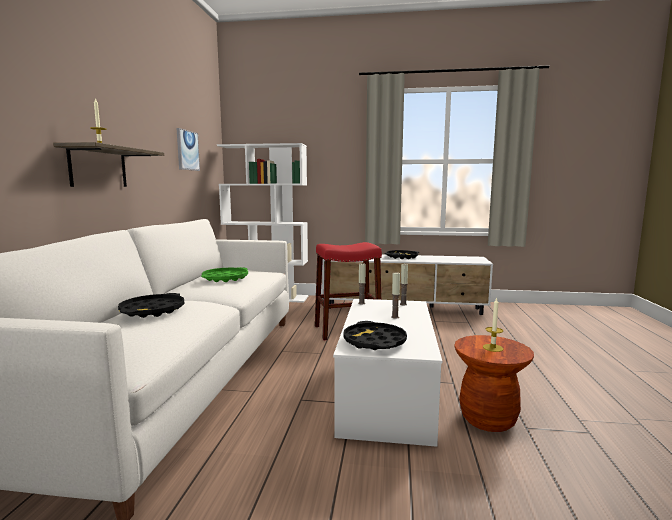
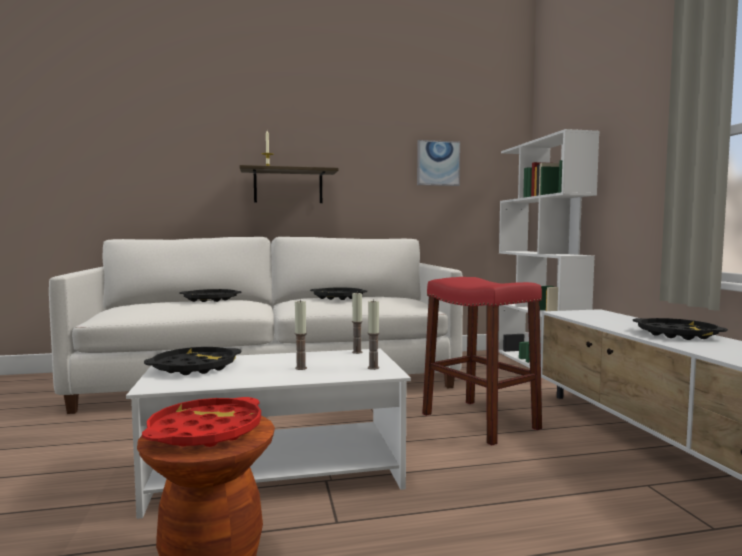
camera: 70 degrees right, 5 degrees down
green tray [201,267,248,282] -> black tray [310,288,367,300]
candle [483,297,503,352] -> red tray [142,397,261,447]

